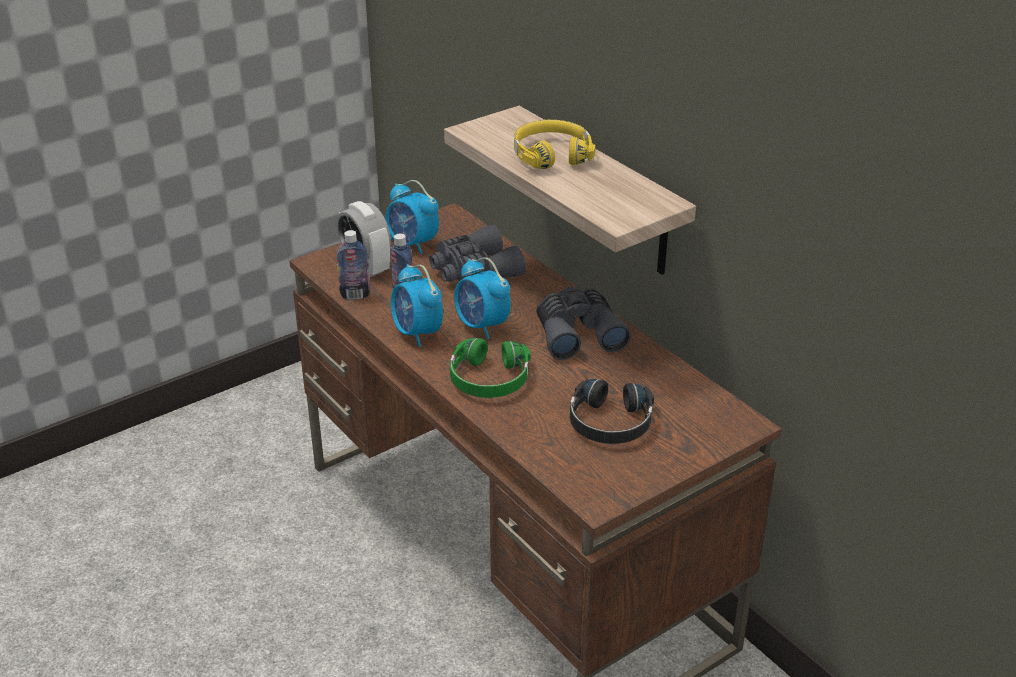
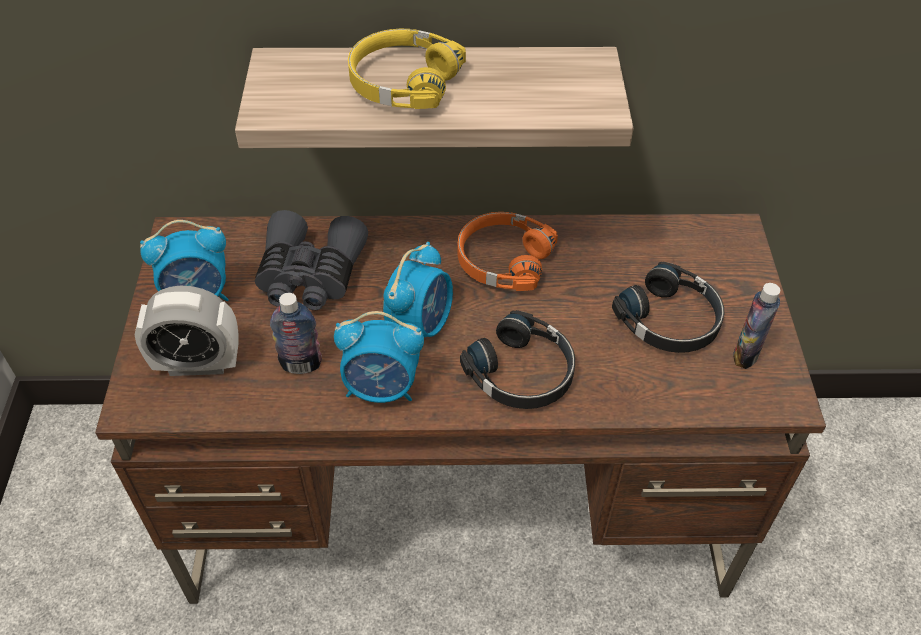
camera: 55 degrees left, 15 degrees up
bottle [336,230,371,300] -> bottle moved to [733,283,780,369]
green headphones [450,338,531,398] -> black headphones [460,310,575,409]
alarm clock [454,257,511,339] -> alarm clock turned 60 degrees counterclockwise [383,242,453,337]
grey binoculars [536,287,631,360] -> orange headphones [457,212,558,291]

